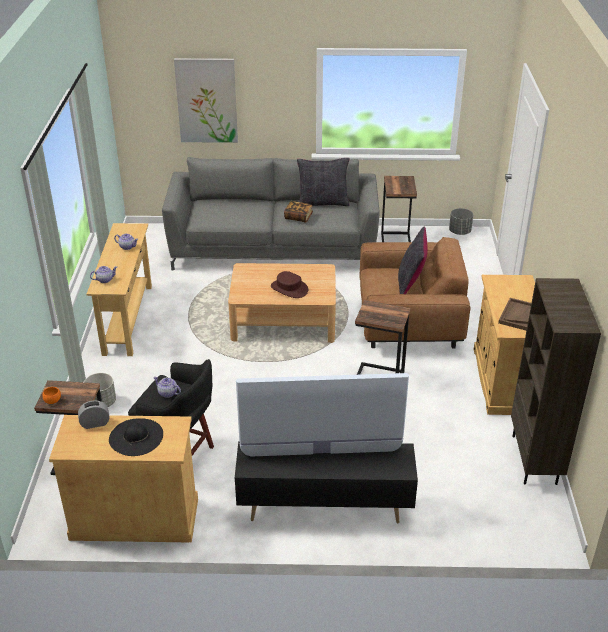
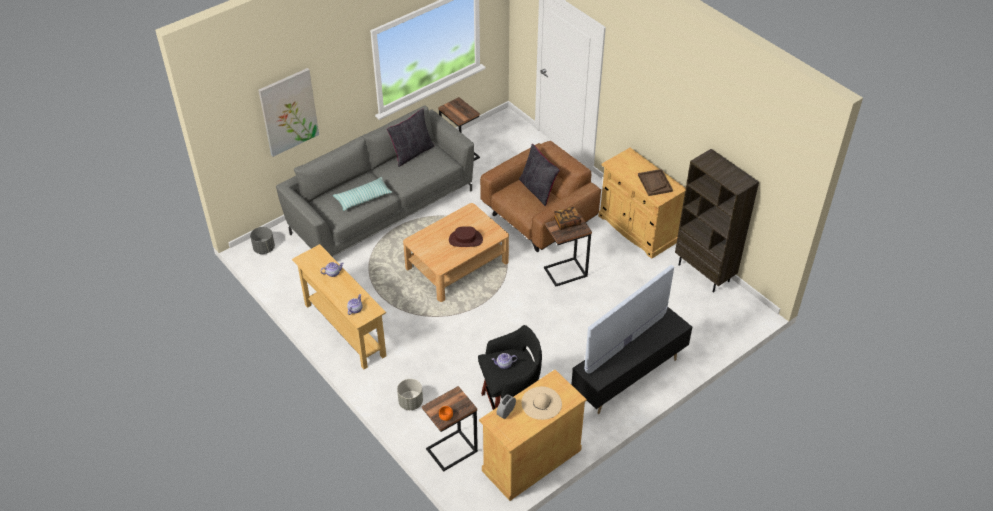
camera: 40 degrees left, 10 degrees up
black hat [109,418,163,456] -> beige hat [521,386,562,420]
book [284,201,313,223] -> book moved to [553,207,581,230]
grey planter [449,208,473,235] -> grey planter moved to [250,227,275,254]
none -> pillow [333,177,392,211]

